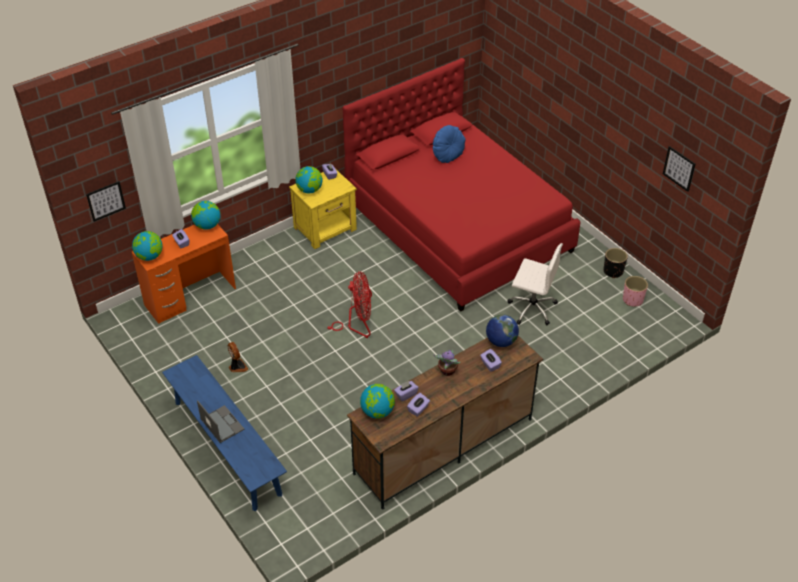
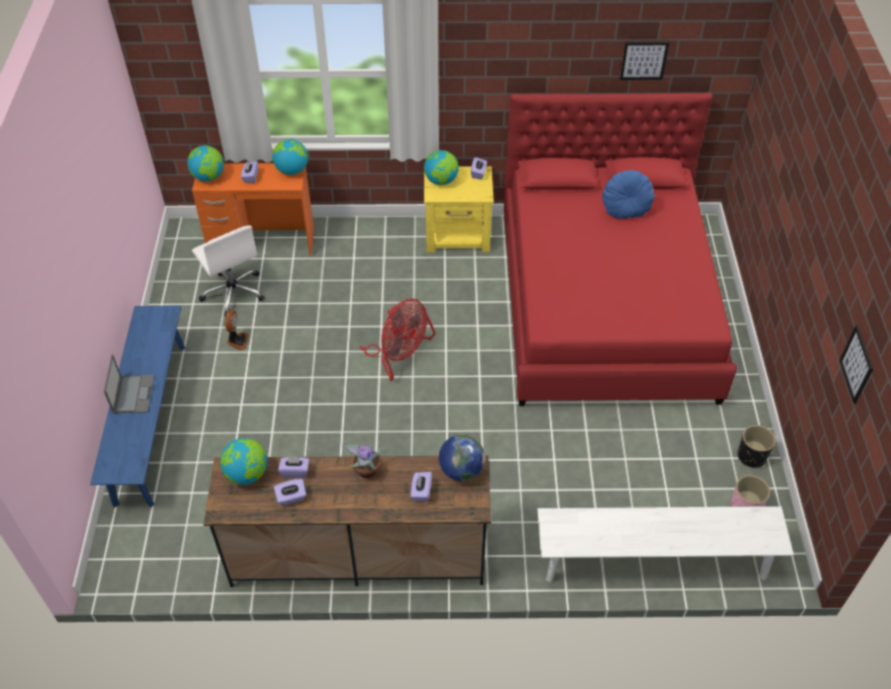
camera: 35 degrees right, 5 degrees up
picture [86,181,126,222] -> picture moved to [620,42,669,80]
white office chair [508,243,563,325] -> white office chair moved to [192,225,265,317]
none -> white bench [537,506,794,582]

